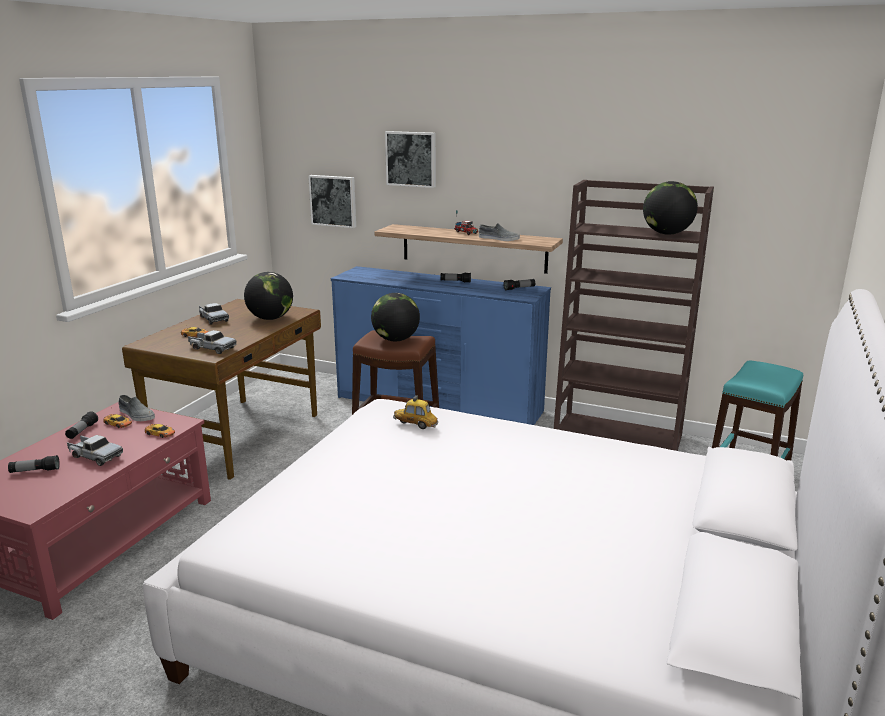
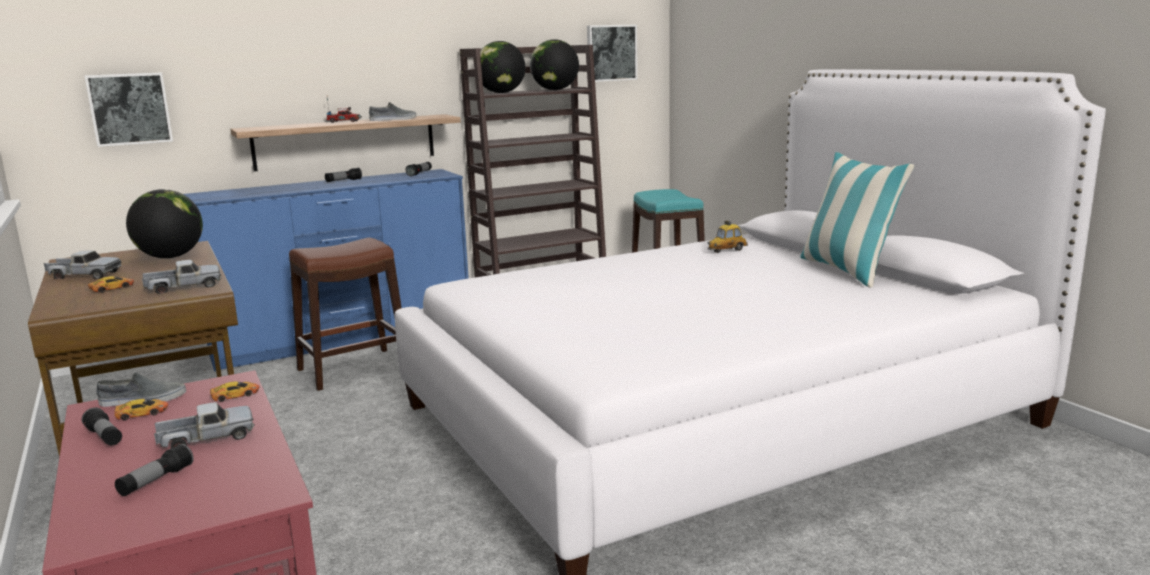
camera: 50 degrees left, 5 degrees down
globe [371,293,420,341] -> globe moved to [480,41,525,93]
picture [385,131,436,188] -> picture moved to [587,24,637,82]
toy car [393,395,438,429] -> toy car moved to [708,220,748,253]
none -> pillow [800,152,914,288]

